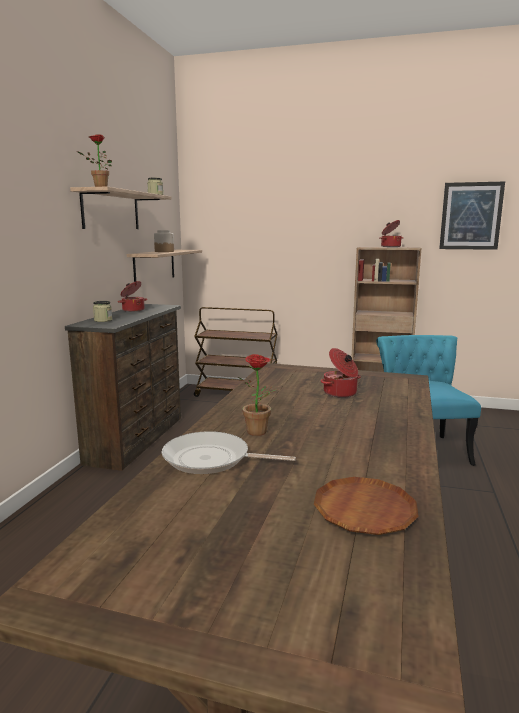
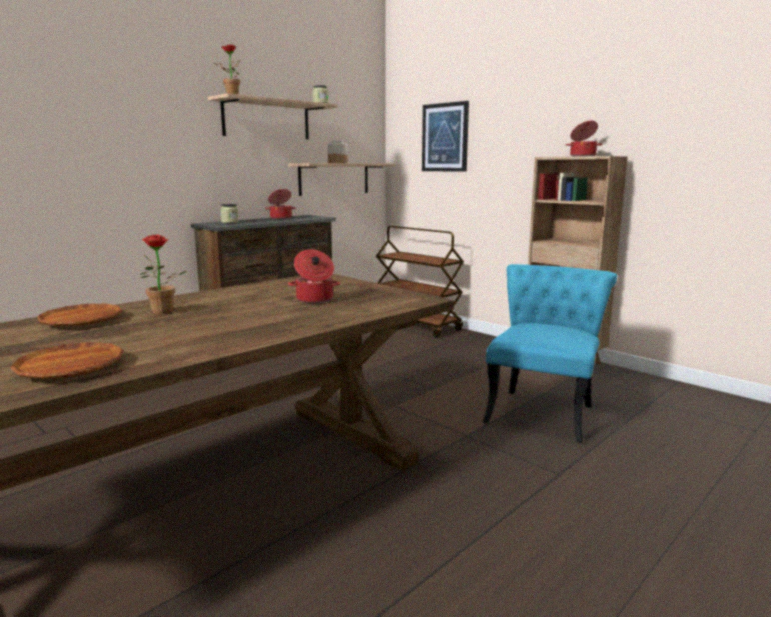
camera: 30 degrees right, 0 degrees up
frying pan [162,431,296,474] -> brown plate [37,304,123,326]
picture [439,182,505,250] -> picture moved to [422,101,469,172]

